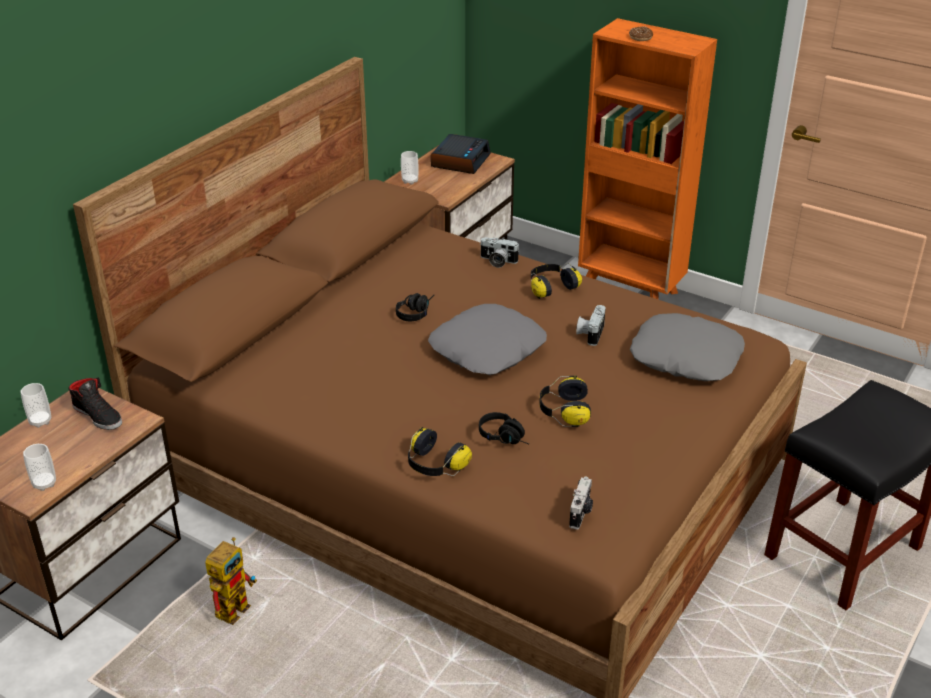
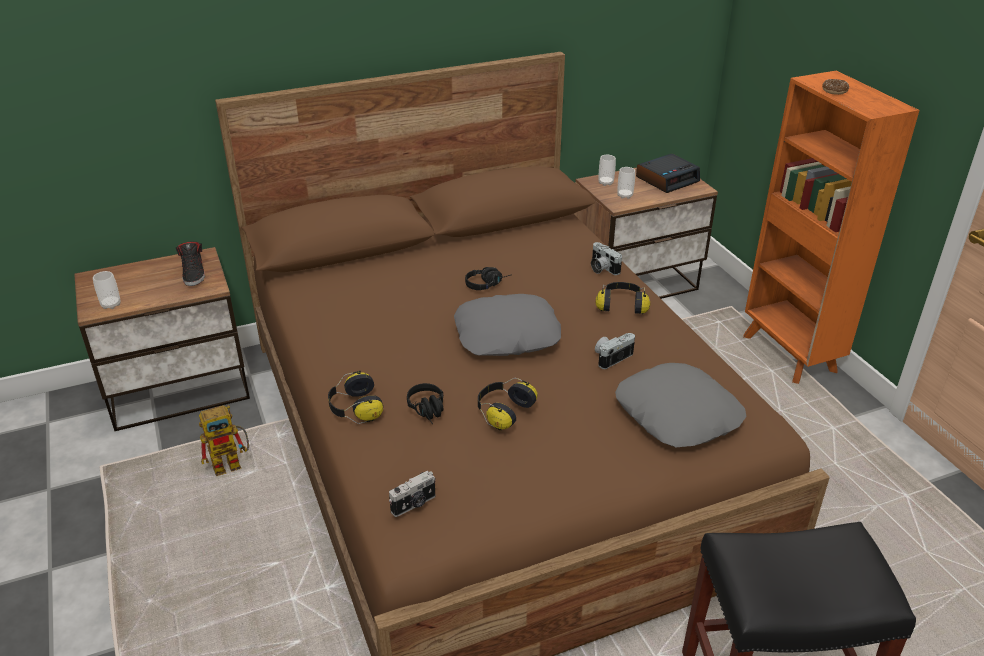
camera: 35 degrees right, 0 degrees up
cup [21,383,51,428] -> cup moved to [617,167,635,199]

